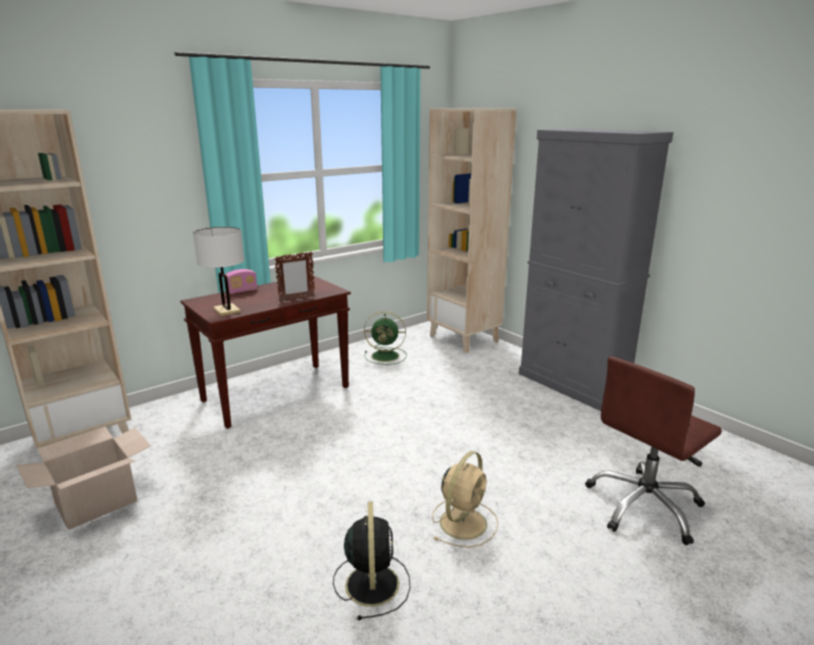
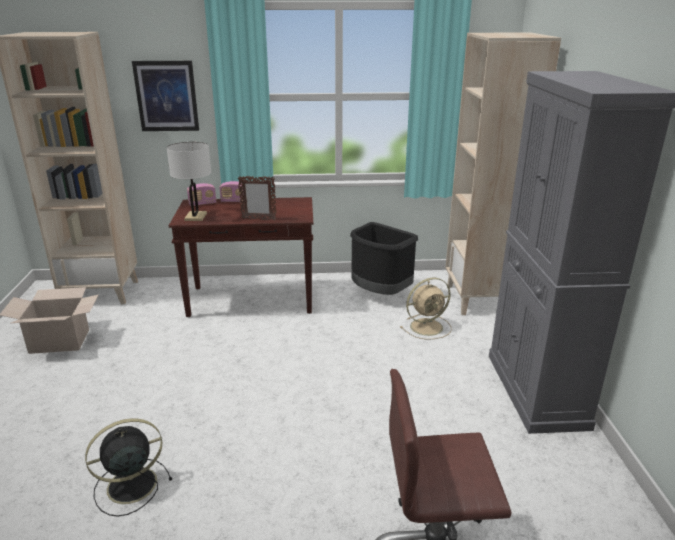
camera: 35 degrees right, 5 degrees up
black fan [333,501,411,620] -> black fan turned 150 degrees counterclockwise [85,419,172,517]
green fan [364,311,406,365] -> black trash can [350,222,418,295]
beige fan [432,451,498,548] -> beige fan moved to [400,278,452,339]
none -> picture [132,61,199,131]
none -> radio [187,183,216,206]

